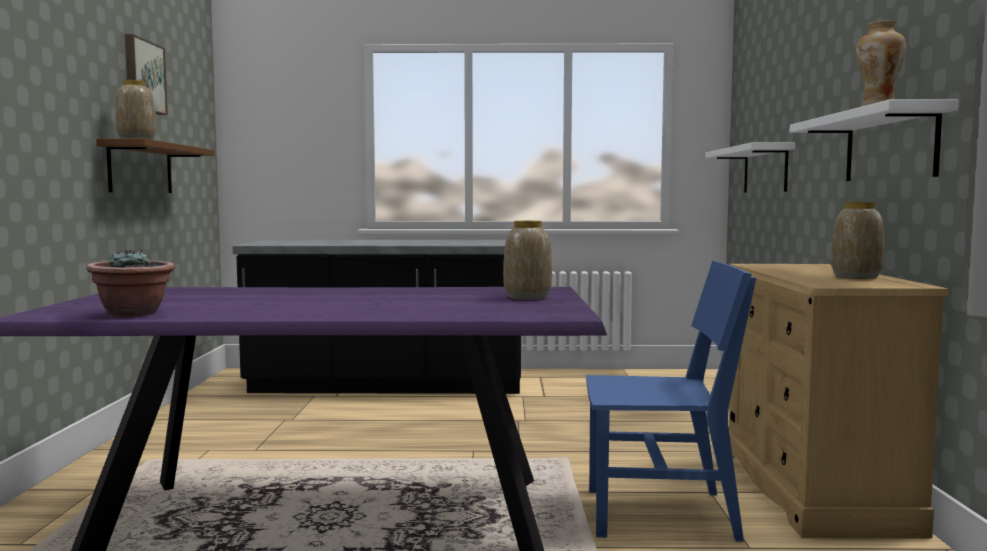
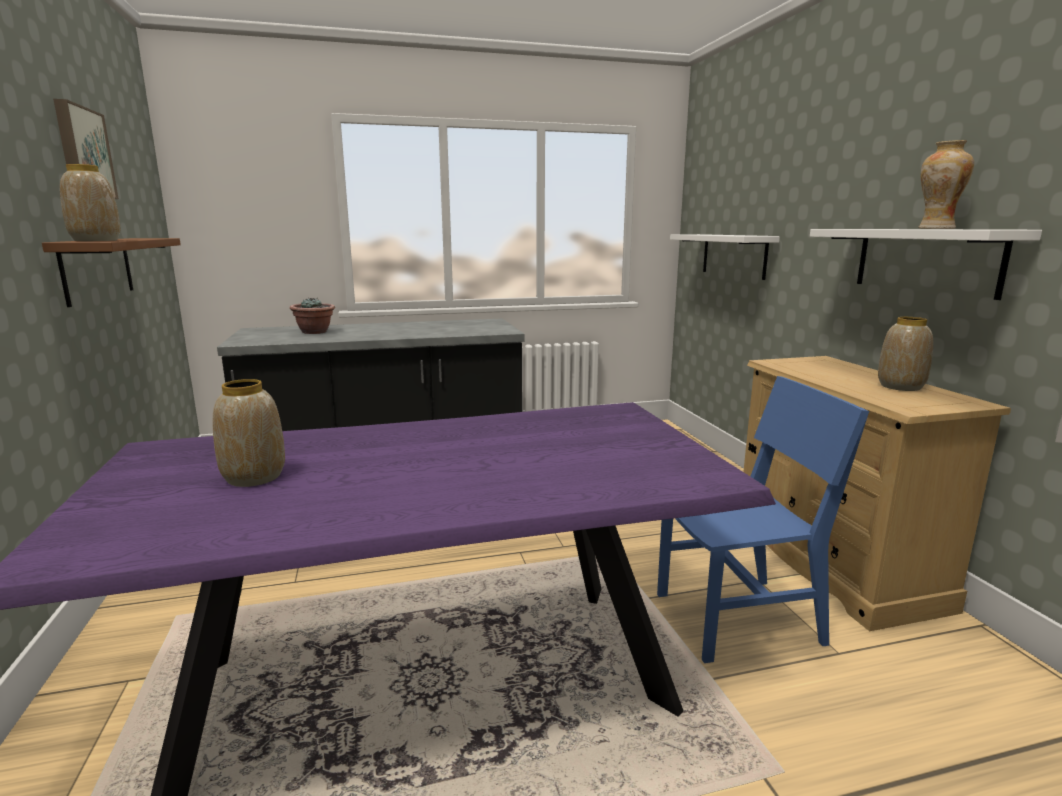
camera: 15 degrees left, 10 degrees up
potted plant [86,249,175,317] -> potted plant moved to [290,297,335,334]
vase [503,221,552,300] -> vase moved to [213,379,285,487]

